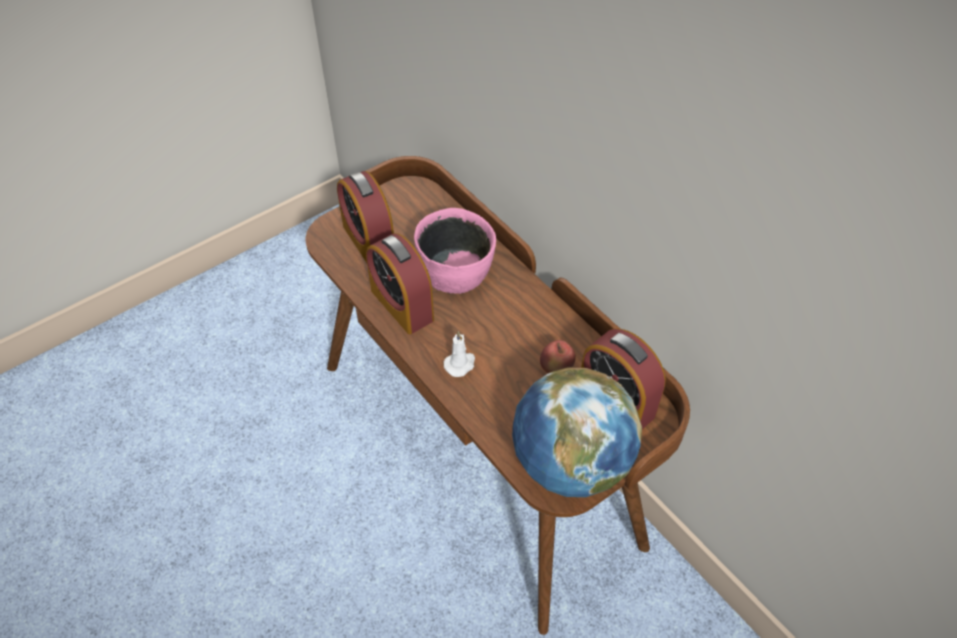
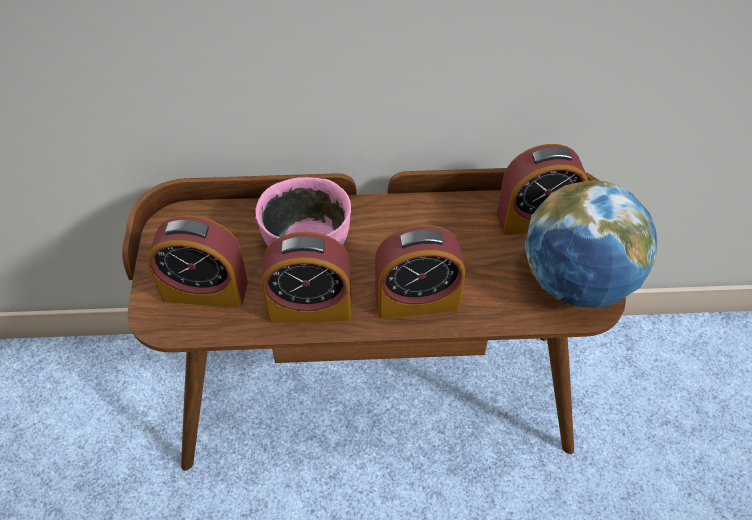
camera: 55 degrees left, 0 degrees up
white candle [444,331,475,377] -> alarm clock [375,225,465,318]
apple [540,340,576,373] -> none

